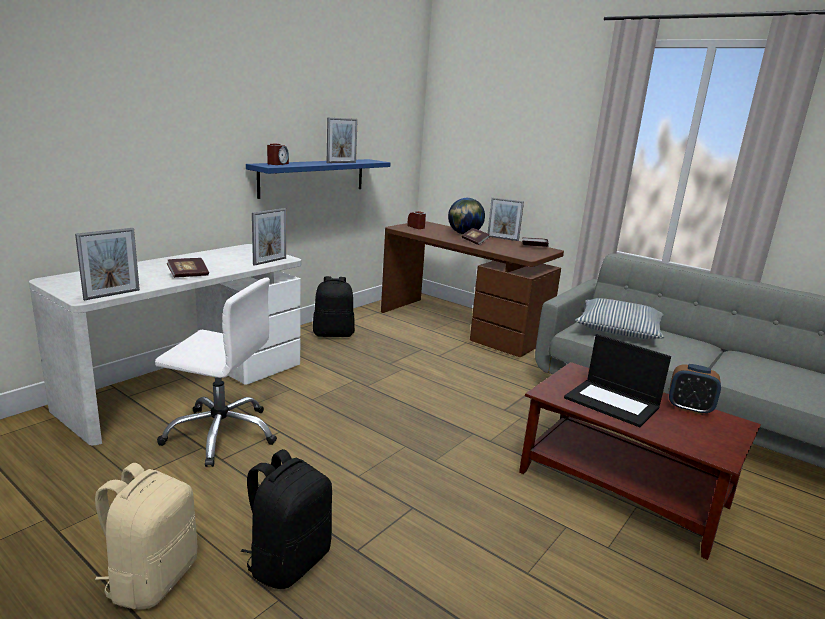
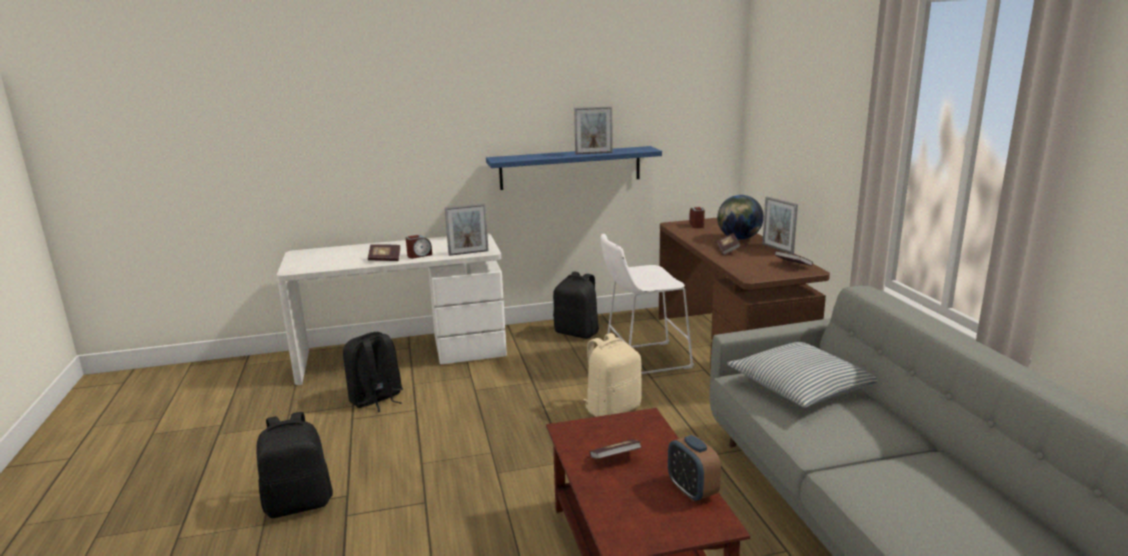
camera: 40 degrees right, 0 degrees up
picture frame [75,228,140,300] -> none
beige backpack [95,463,197,610] -> beige backpack moved to [583,333,642,417]
white office chair [155,278,277,467] -> black backpack [343,332,403,412]
alarm clock [267,143,289,165] -> alarm clock moved to [406,235,432,259]
laptop [564,334,671,427] -> book [589,440,642,459]
none -> white stool [600,234,694,374]

